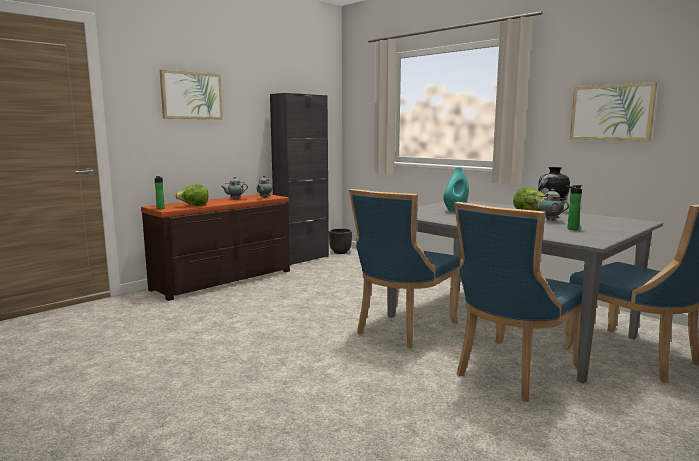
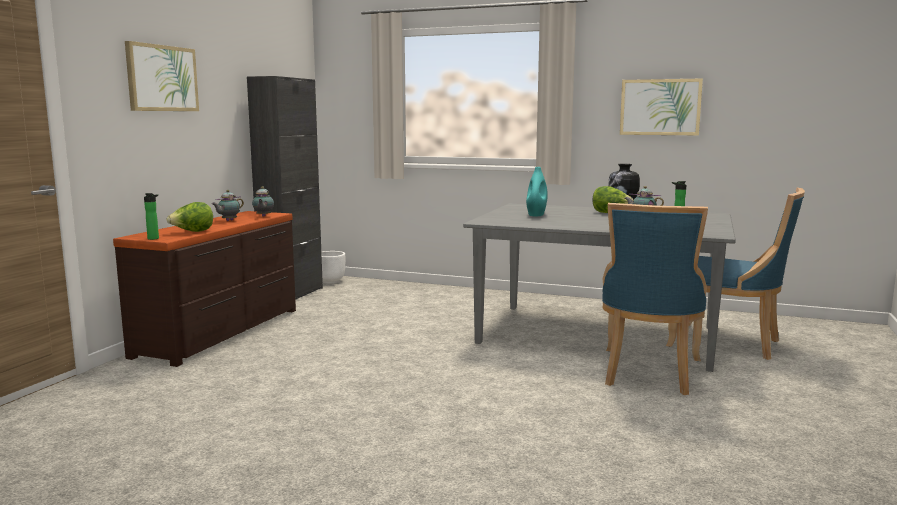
camera: 25 degrees left, 0 degrees up
black planter [329,228,352,254] -> white planter [321,251,345,284]
blue chair [349,189,460,348] -> none

